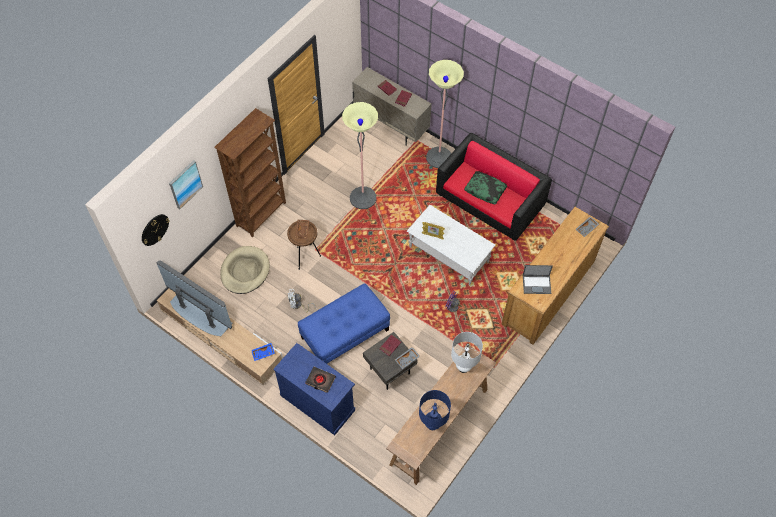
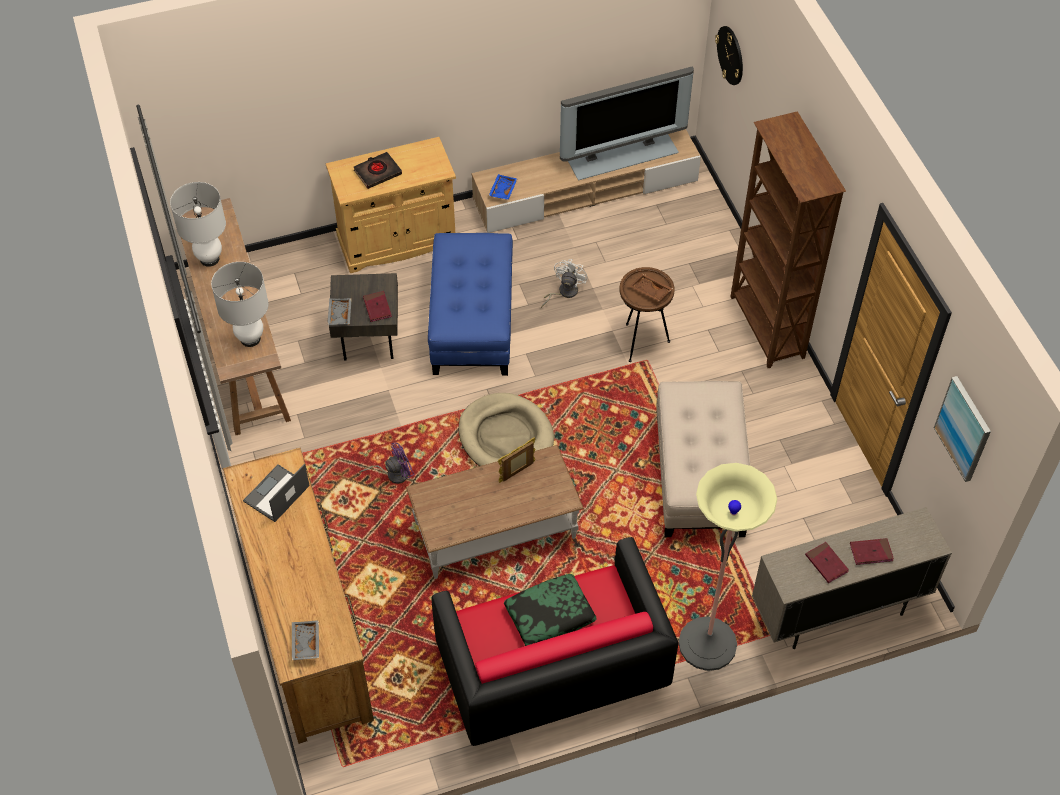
camera: 125 degrees right, 5 degrees down
picture [169,160,203,209] -> picture moved to [934,376,991,482]
beige dog bed [220,246,270,294] -> beige dog bed moved to [459,393,554,466]
blue cabinet [273,343,355,435] -> beige cabinet [326,137,456,273]
floor lamp [342,102,378,209] -> beige ottoman [657,381,750,537]
white coffee table [407,205,495,285] -> brown coffee table [406,445,584,579]
blue table lamp [419,390,451,430] -> white table lamp [170,182,226,267]

